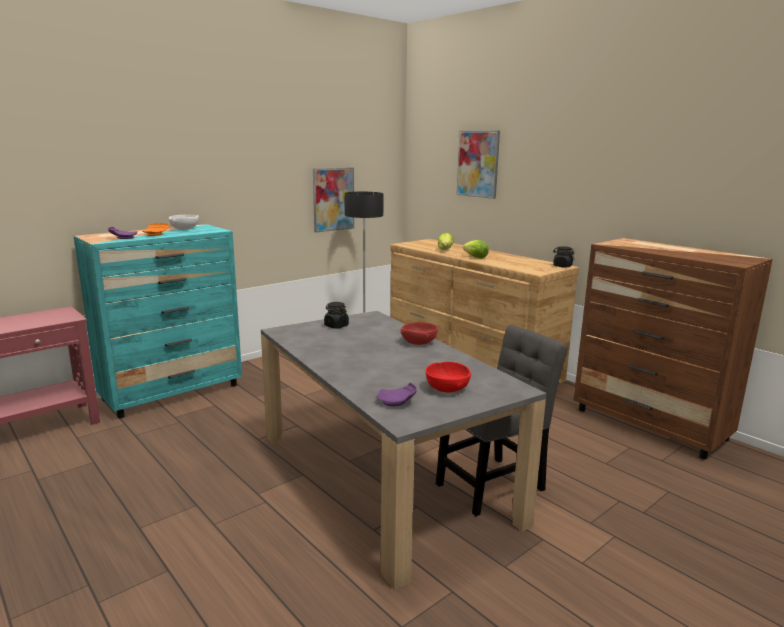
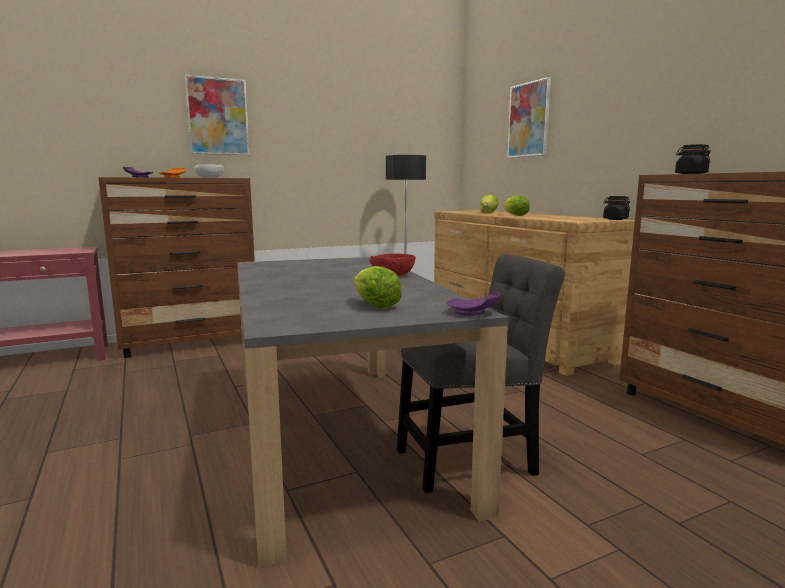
camera: 15 degrees right, 5 degrees down
turquoise dresser [74,224,242,418] -> brown dresser [98,177,255,358]
picture [313,167,354,232] -> picture moved to [185,75,250,155]
black jar [324,302,349,329] -> black jar moved to [675,144,711,174]
purple plate [376,383,417,406] -> purple plate moved to [446,291,501,316]
red bowl [426,362,471,393] -> lettuce [353,266,402,309]

